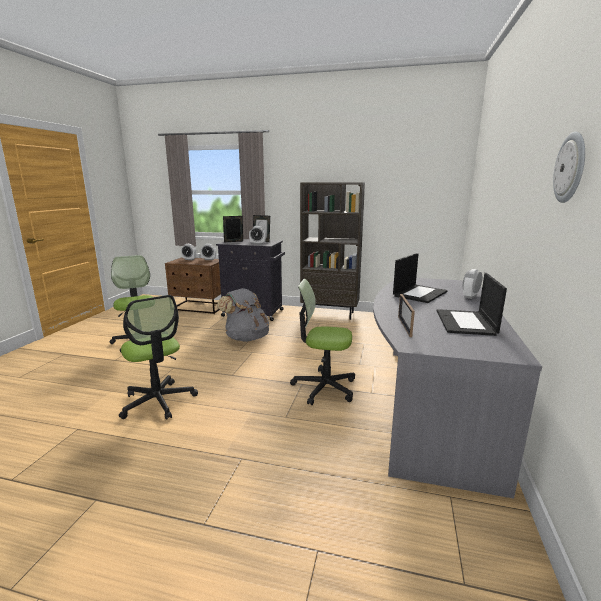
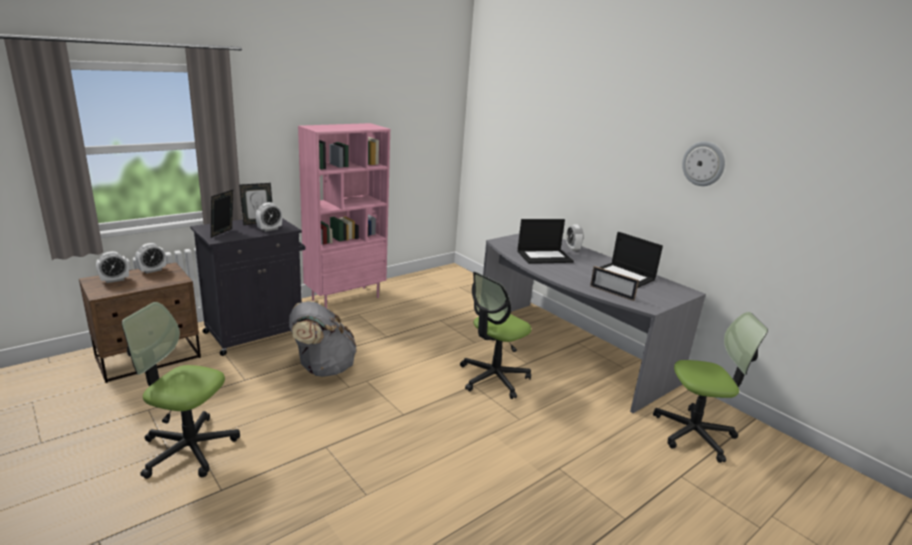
camera: 55 degrees left, 5 degrees up
office chair [119,295,198,420] -> office chair moved to [653,312,768,463]
brown bookcase [300,182,365,320] -> pink bookcase [298,123,390,308]
laptop [393,253,448,303] -> laptop turned 90 degrees clockwise [518,219,574,264]

